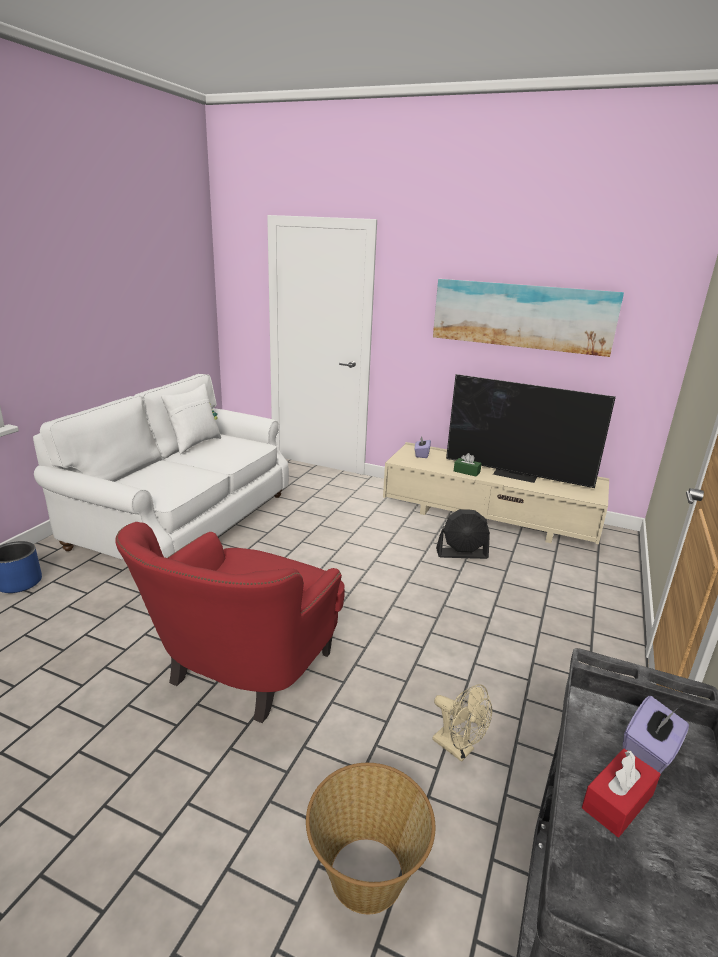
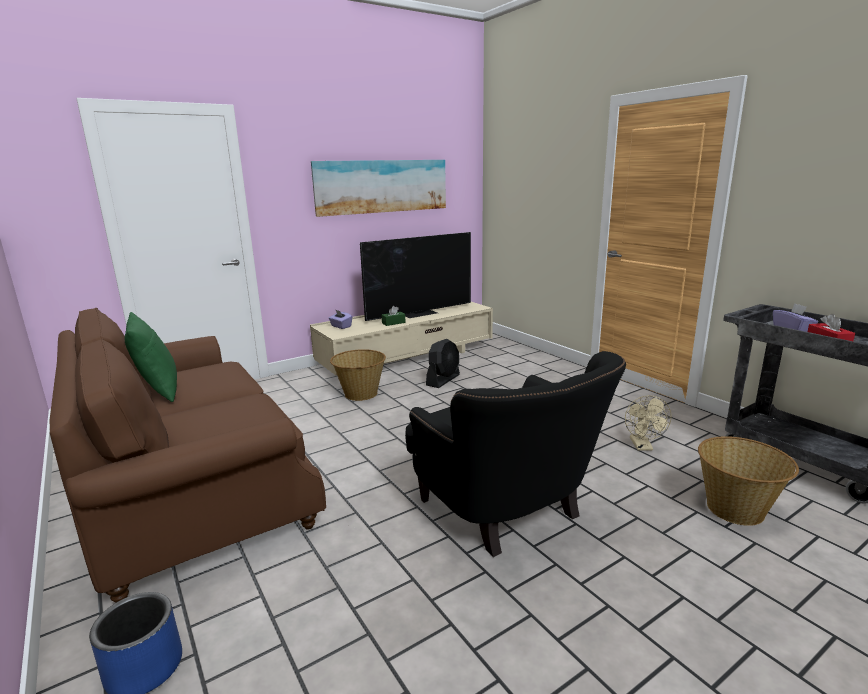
camera: 55 degrees left, 5 degrees down
white sofa [33,374,289,560] -> brown sofa [49,308,326,602]
red armchair [115,522,345,723] -> black armchair [405,351,626,557]
white pillow [161,384,221,454] -> green pillow [125,312,177,402]
beige fan [432,684,492,762] -> beige fan turned 105 degrees clockwise [625,395,672,451]
none -> basket [330,349,386,401]

